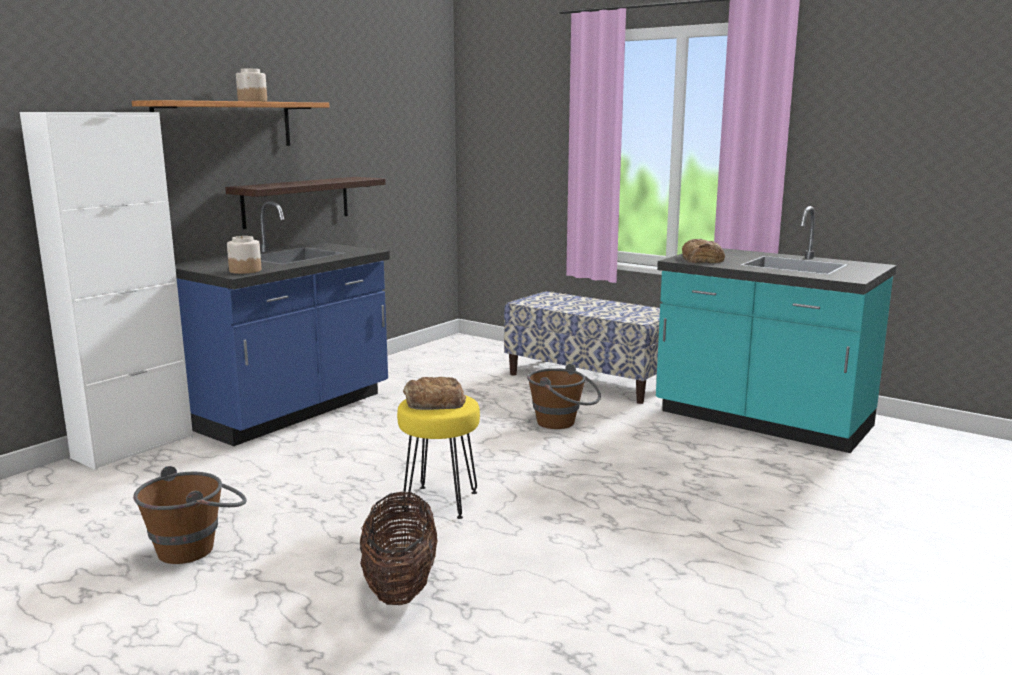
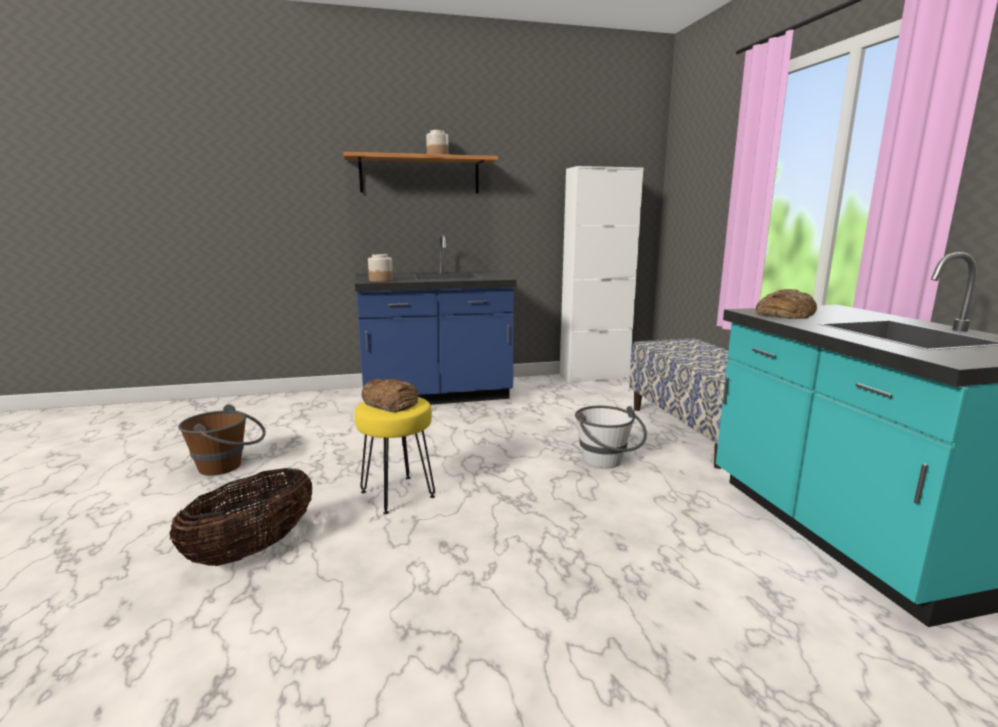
camera: 40 degrees right, 0 degrees up
white cabinet [20,112,193,470] -> white cabinet moved to [560,166,644,383]
shelf [225,177,386,229] -> none
brown bucket [527,364,601,429] -> white bucket [575,406,647,469]

